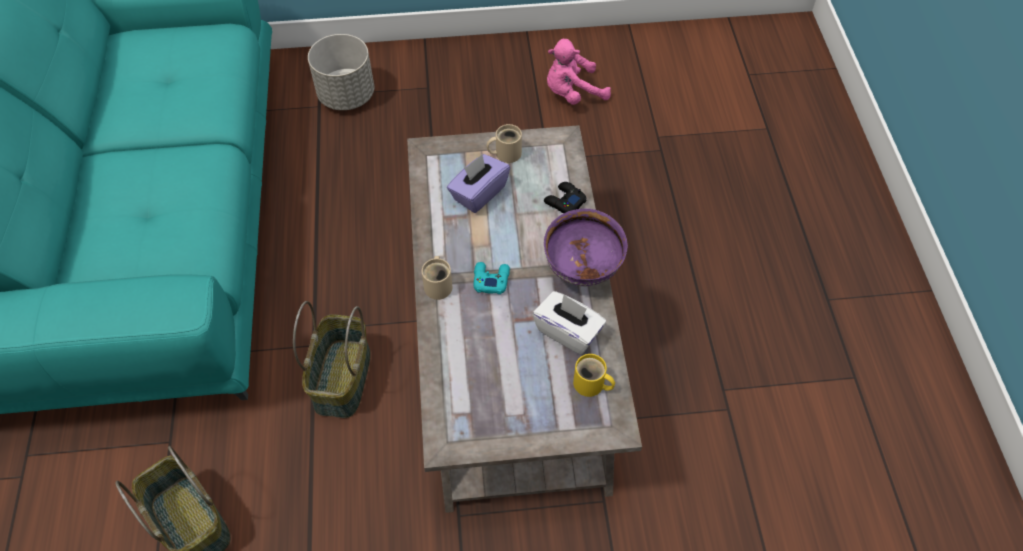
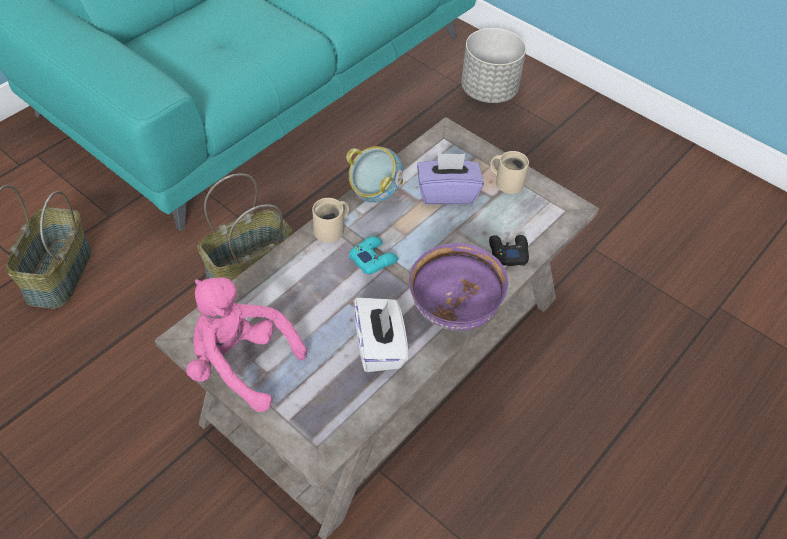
camera: 45 degrees right, 5 degrees down
pink plush toy [547,39,611,105] -> pink plush toy moved to [186,278,307,412]
yellow mug [573,354,615,397] -> none
none -> bowl [346,146,403,203]

